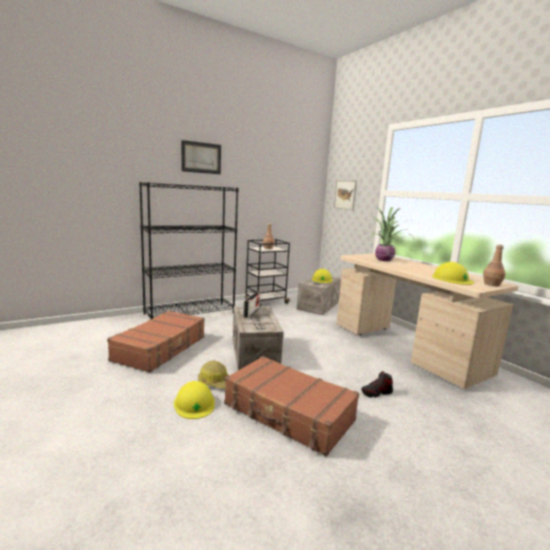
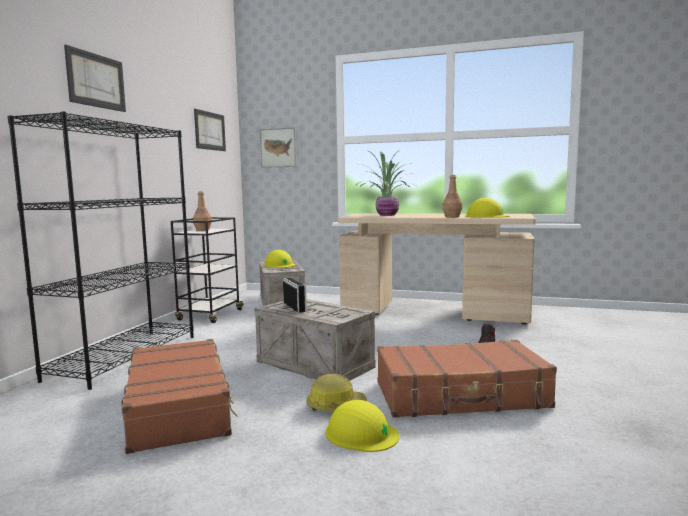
camera: 40 degrees left, 5 degrees down
brown bottle [483,244,506,286] -> brown bottle moved to [442,175,462,218]
none -> picture [194,109,226,151]

